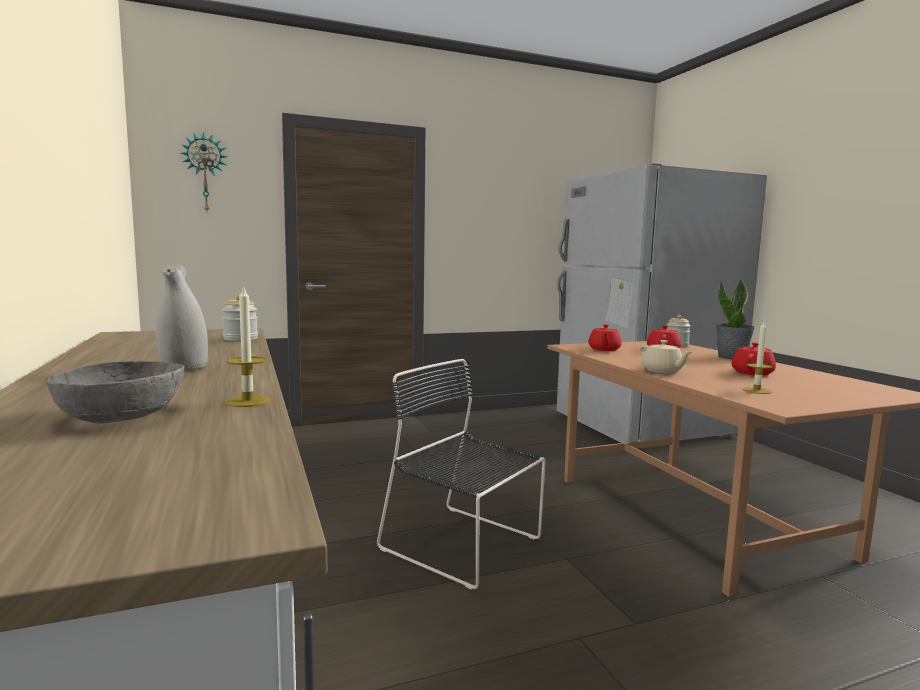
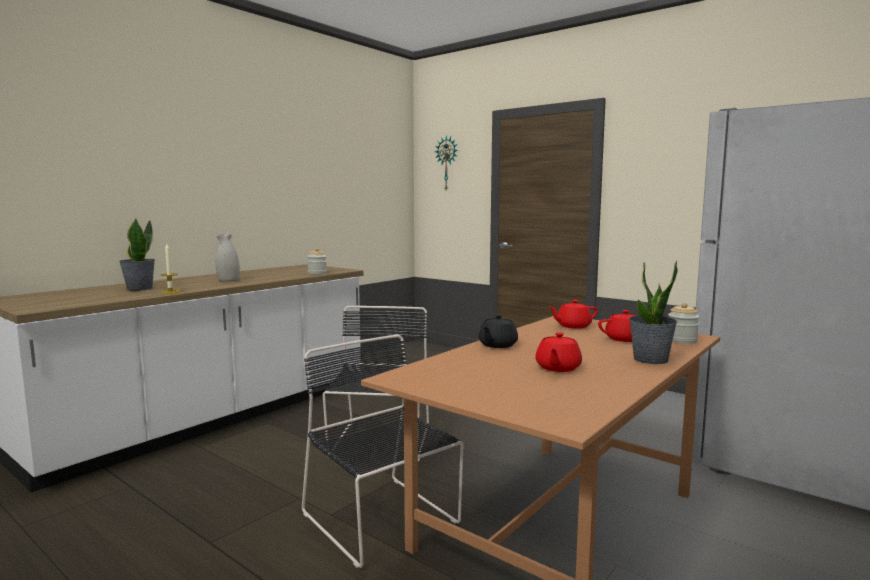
camera: 60 degrees right, 0 degrees up
grey bowl [47,361,184,424] -> potted plant [119,218,155,291]
beige teapot [639,340,692,373] -> black teapot [478,314,518,348]
red teapot [731,342,776,376] -> red teapot turned 105 degrees clockwise [535,332,582,372]
candle [742,322,772,394] -> none
none -> black chair [302,334,464,568]

